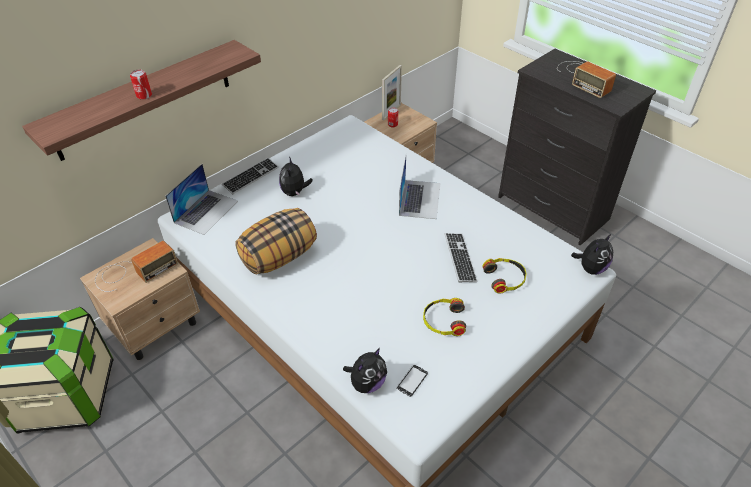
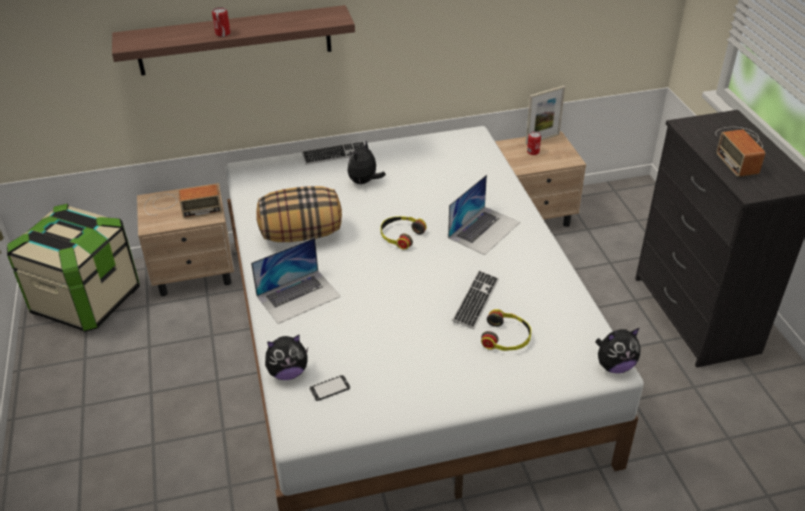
camera: 30 degrees right, 5 degrees down
laptop [165,164,238,235] -> laptop moved to [251,237,341,324]
headphones [423,298,466,336] -> headphones moved to [381,216,427,250]

